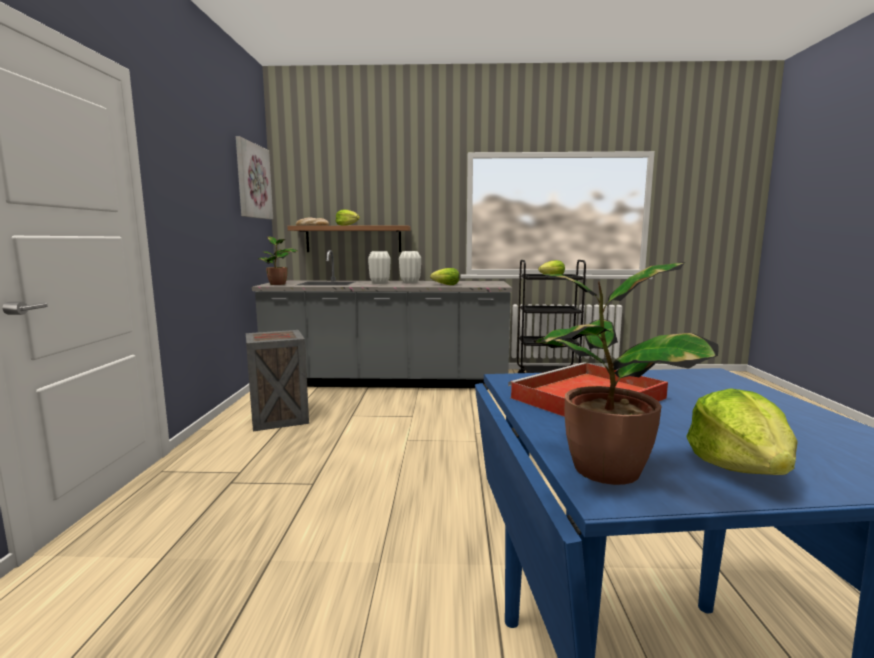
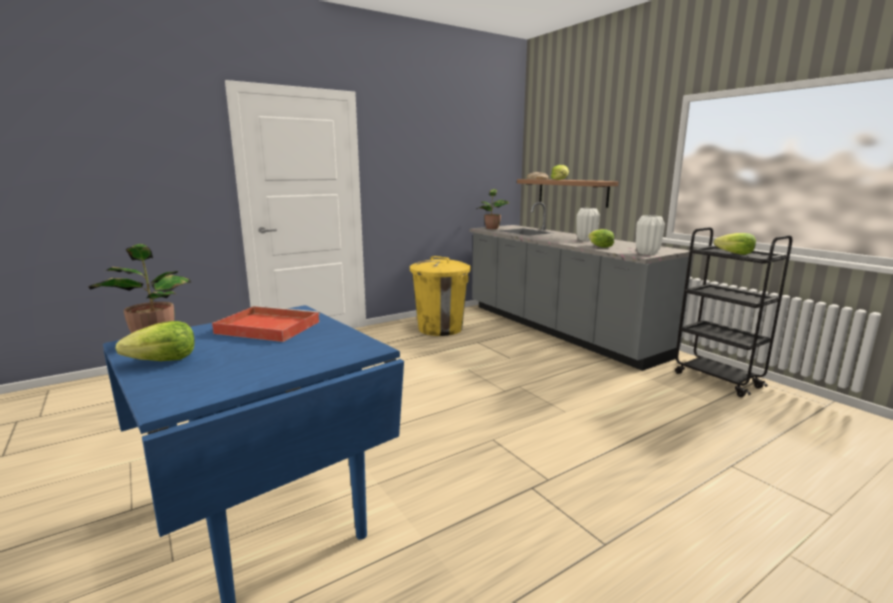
camera: 55 degrees right, 5 degrees up
picture [236,136,273,219] -> none
crate [246,330,309,431] -> yellow trash can [410,256,471,336]
white vase [368,251,390,284] -> white vase moved to [636,215,665,255]

